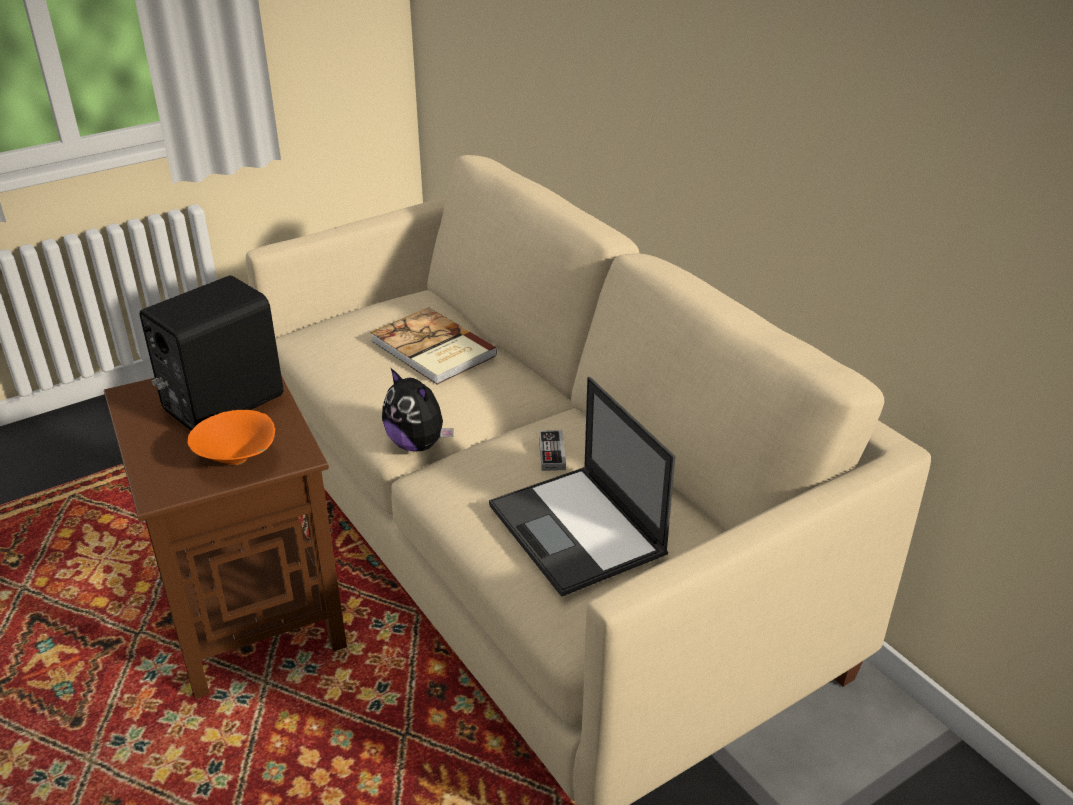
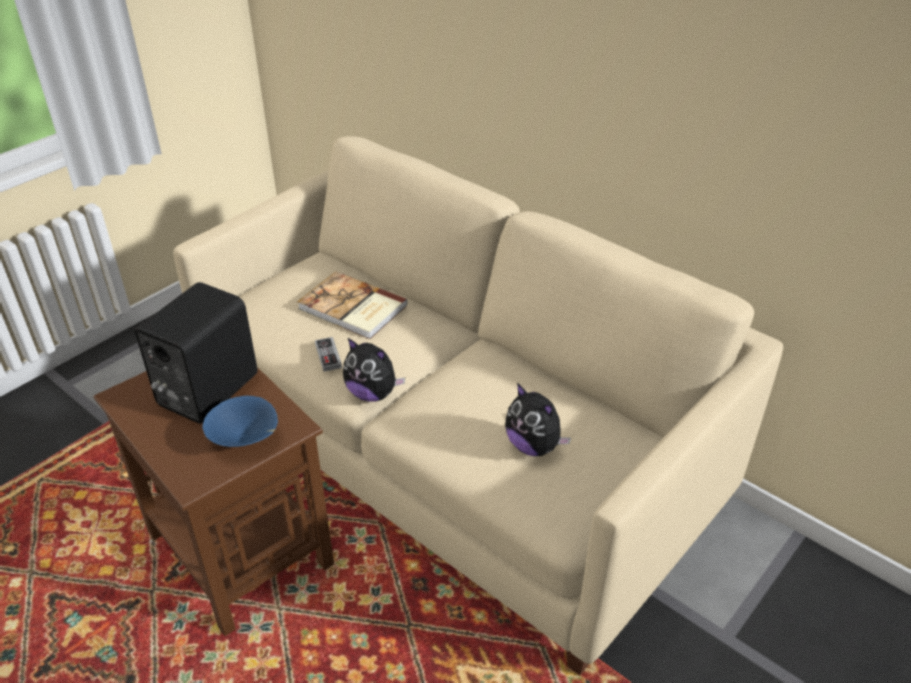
camera: 15 degrees left, 5 degrees up
orange bowl [188,410,275,465] -> blue bowl [202,396,278,447]
laptop [489,377,676,597] -> plush toy [505,383,571,456]
game controller [539,430,566,471] -> game controller moved to [315,337,342,372]

